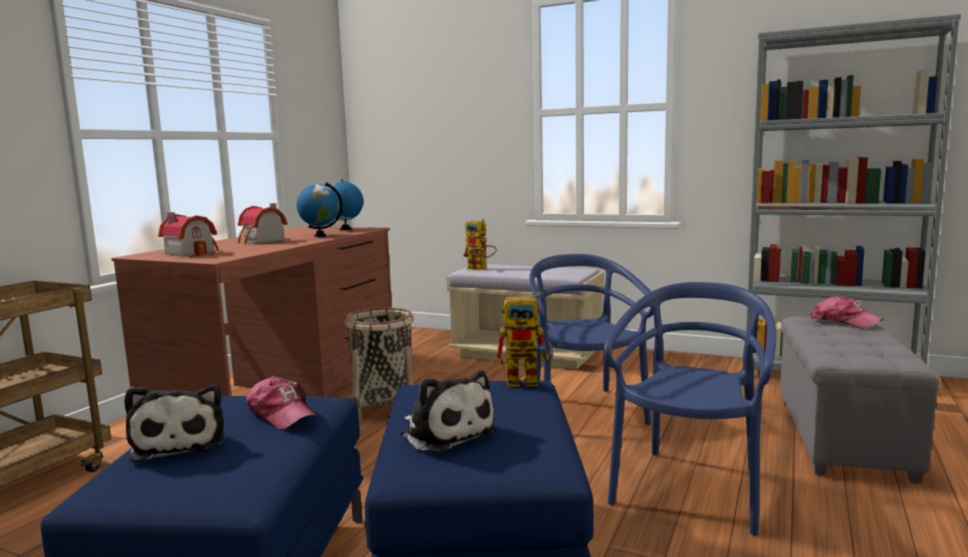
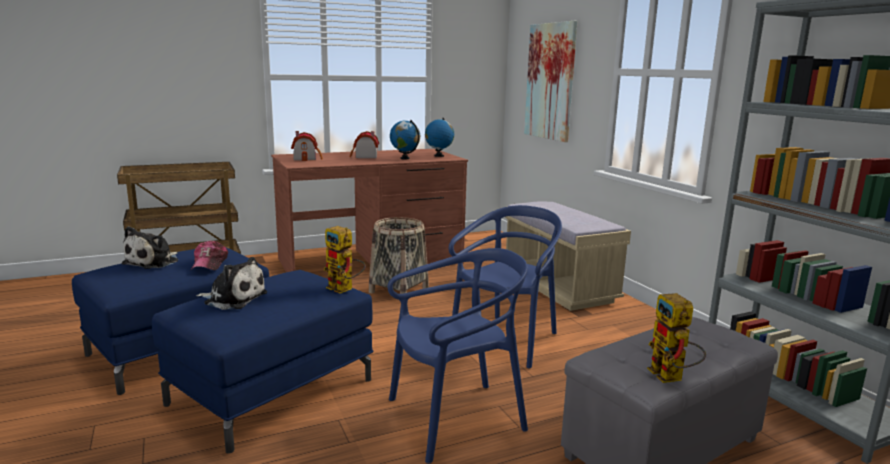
camera: 40 degrees right, 5 degrees up
plush toy [401,371,497,454] -> plush toy turned 75 degrees counterclockwise [196,257,267,310]
toy robot [463,219,497,270] -> toy robot moved to [647,293,706,383]
cap [810,296,883,328] -> none
none -> picture [524,21,577,142]

